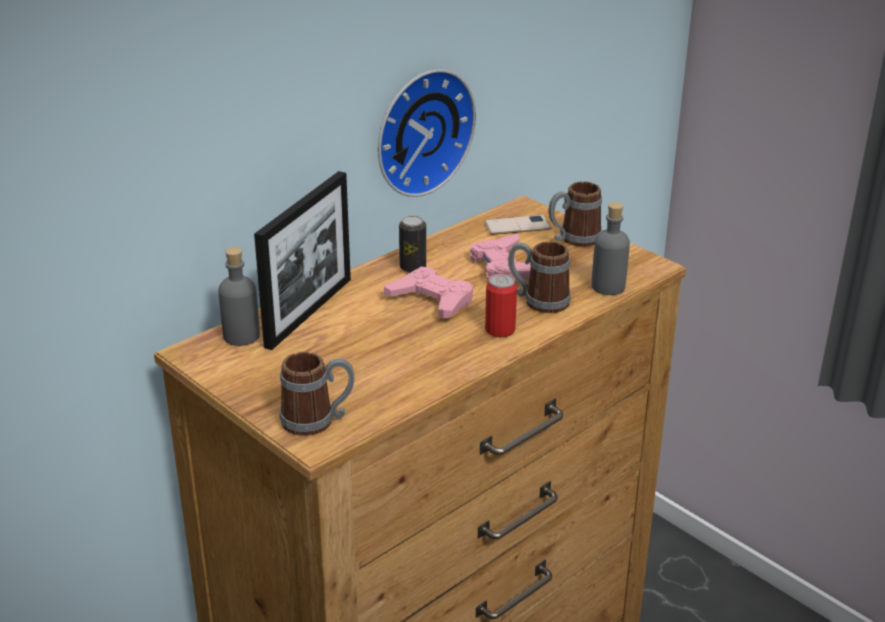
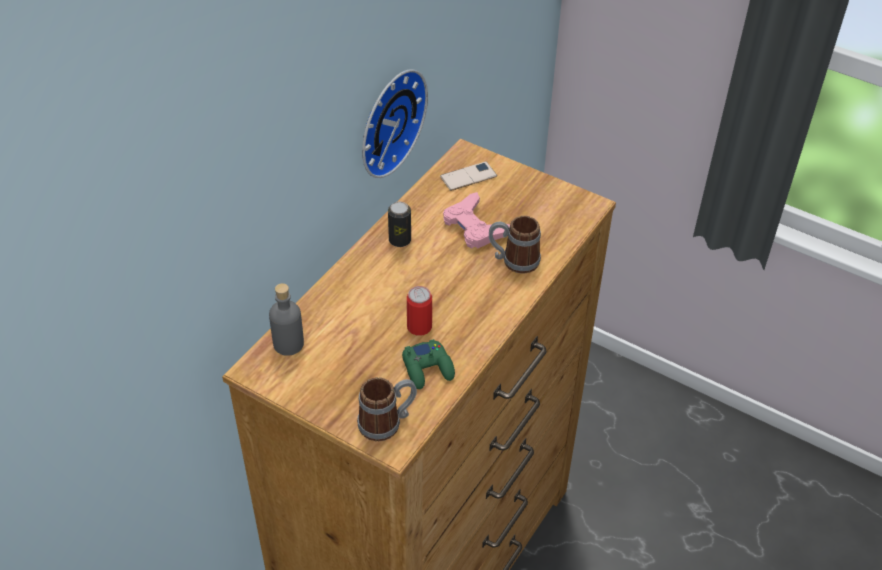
camera: 15 degrees left, 15 degrees up
picture frame [254,171,351,350] -> none
pink game controller [384,267,473,319] -> none
can [485,274,517,337] -> can moved to [407,286,432,336]
mug [549,181,602,247] -> none
grey bottle [591,202,630,295] -> none
none -> green game controller [402,339,455,389]

